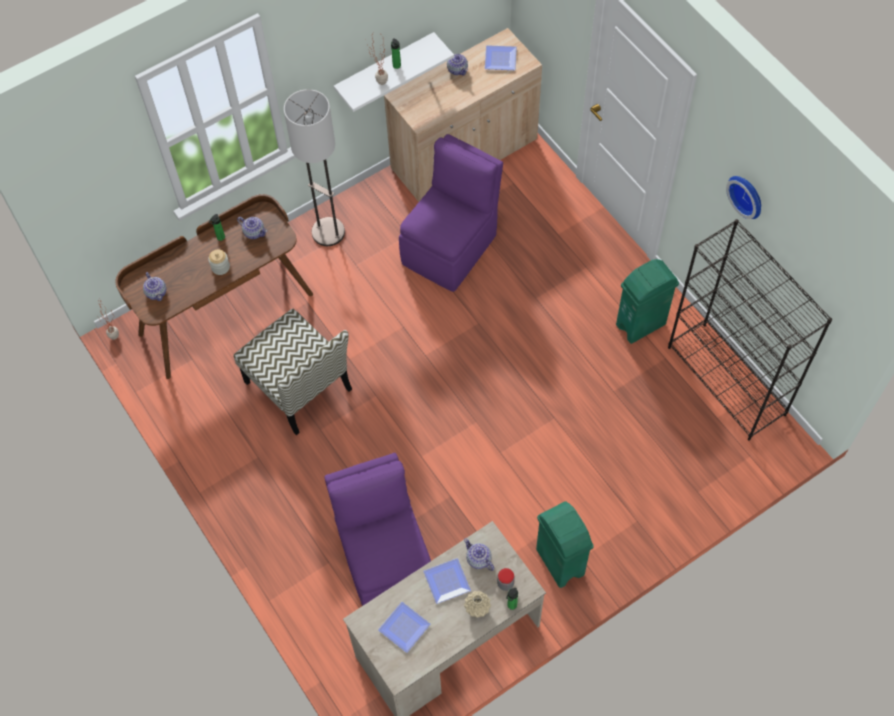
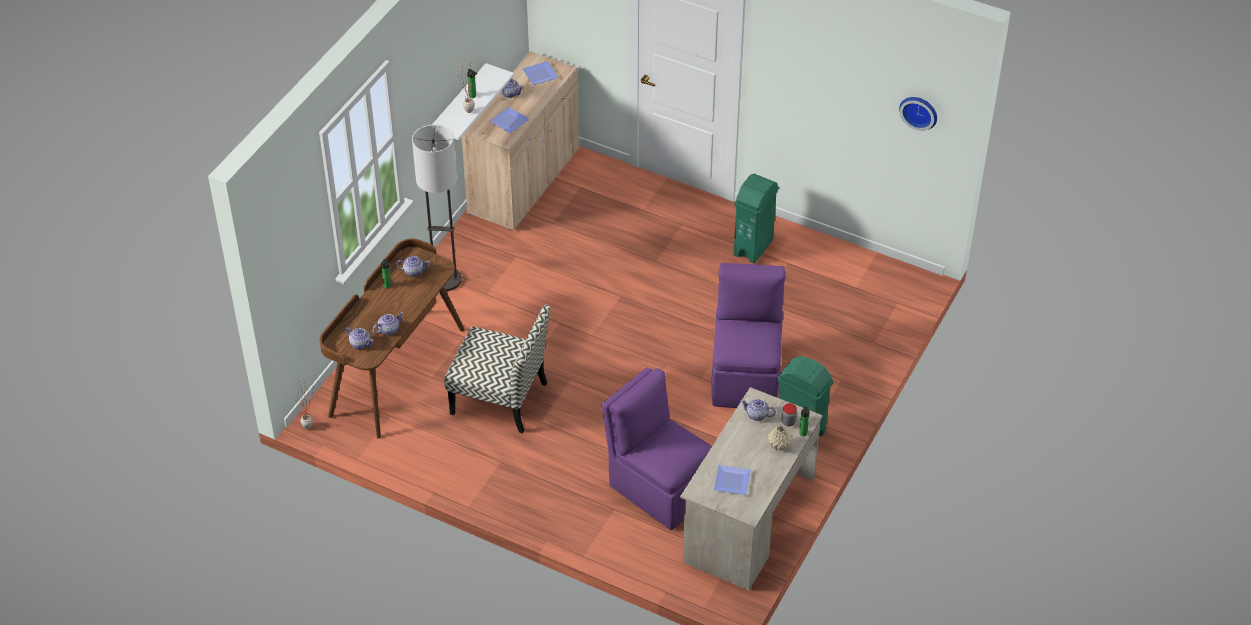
camera: 30 degrees left, 15 degrees down
jar [208,249,230,275] -> none
purple chair [399,134,503,292] -> purple chair moved to [712,263,786,408]
plate [423,558,471,604] -> plate moved to [490,107,529,133]
black bookcase [668,219,832,441] -> none
wall clock [726,176,761,219] -> wall clock moved to [899,97,937,131]
none -> teapot [373,312,403,335]

